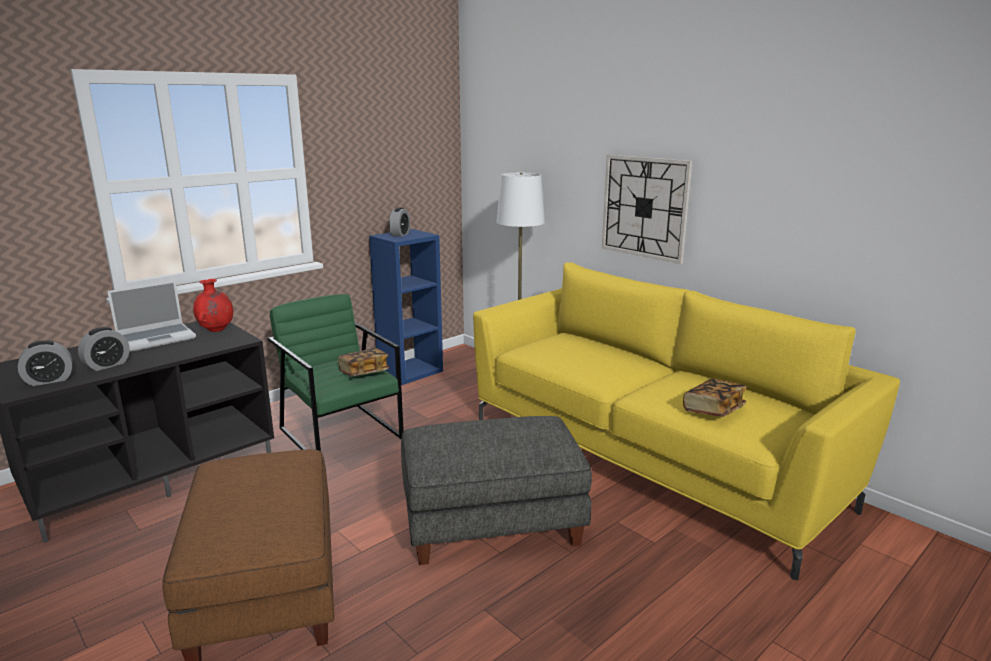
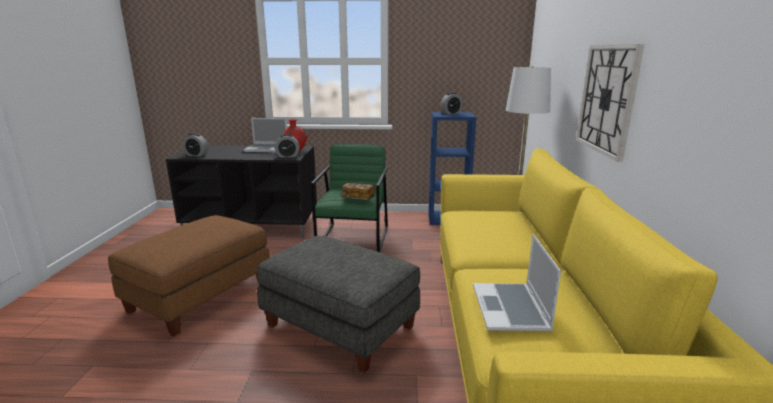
camera: 45 degrees right, 0 degrees up
alarm clock [78,327,130,371] -> alarm clock moved to [275,134,300,157]
book [683,379,747,417] -> laptop [473,234,561,331]

